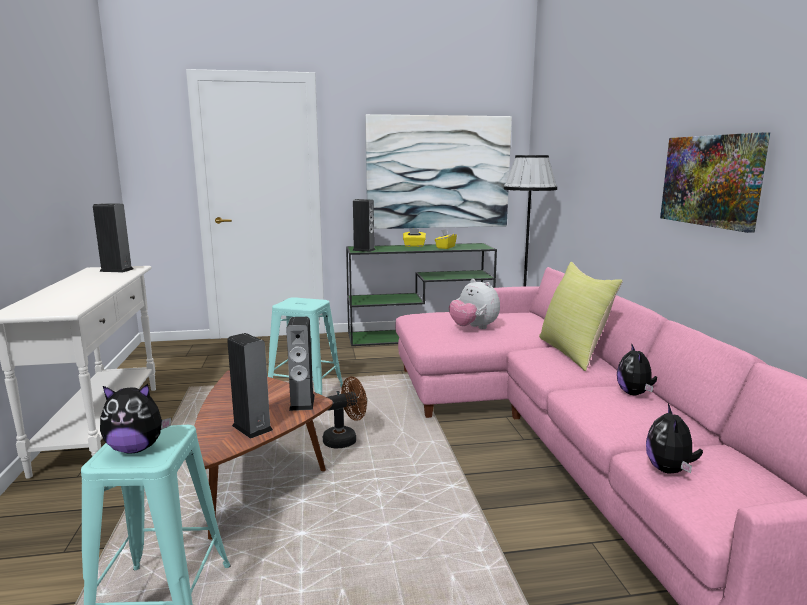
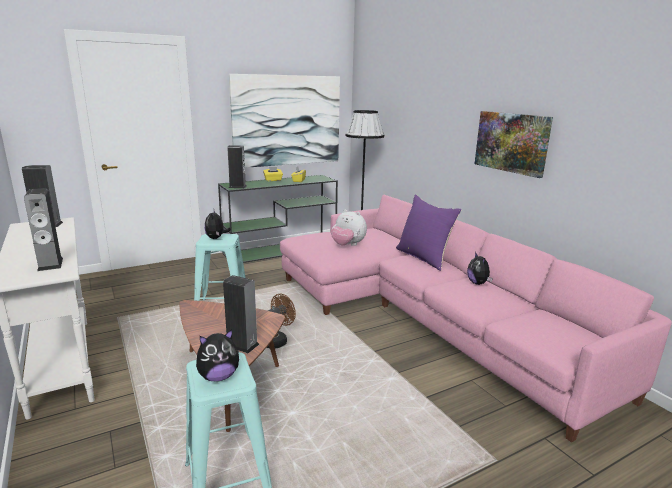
camera: 20 degrees left, 5 degrees up
speaker [286,317,315,411] -> speaker moved to [24,188,63,271]
yellow pillow [539,262,623,371] -> purple pillow [396,195,462,271]
plush toy [646,404,703,473] -> plush toy moved to [205,211,231,239]

